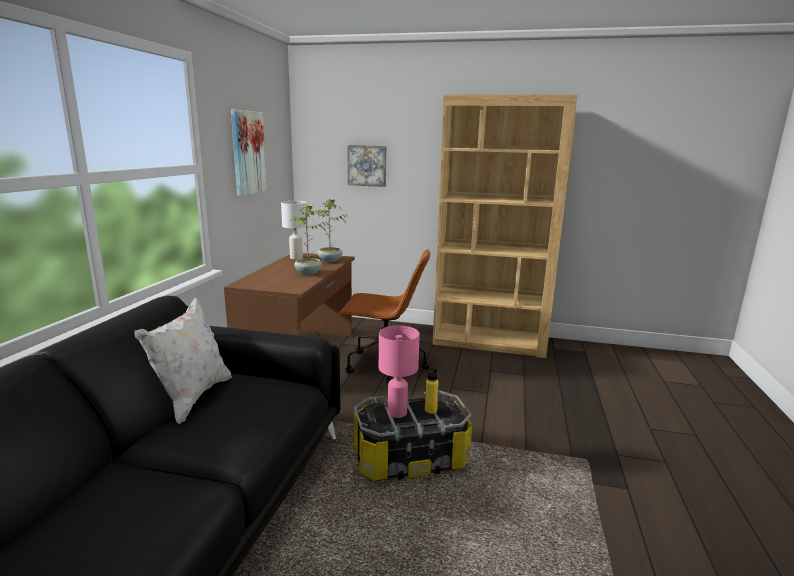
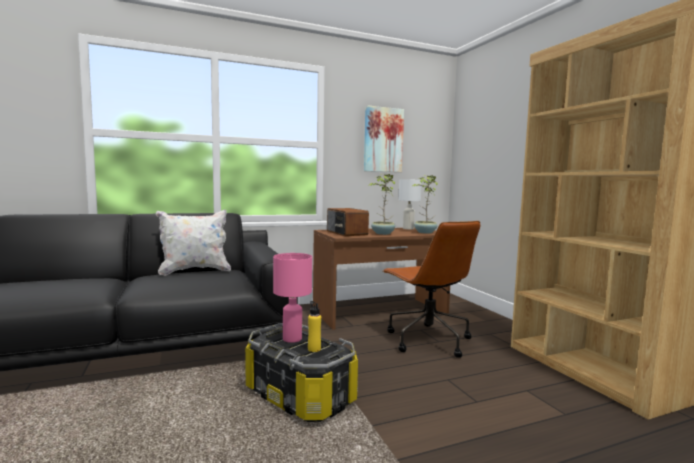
camera: 55 degrees right, 10 degrees down
picture [347,145,387,187] -> none
none -> radio [327,208,369,236]

